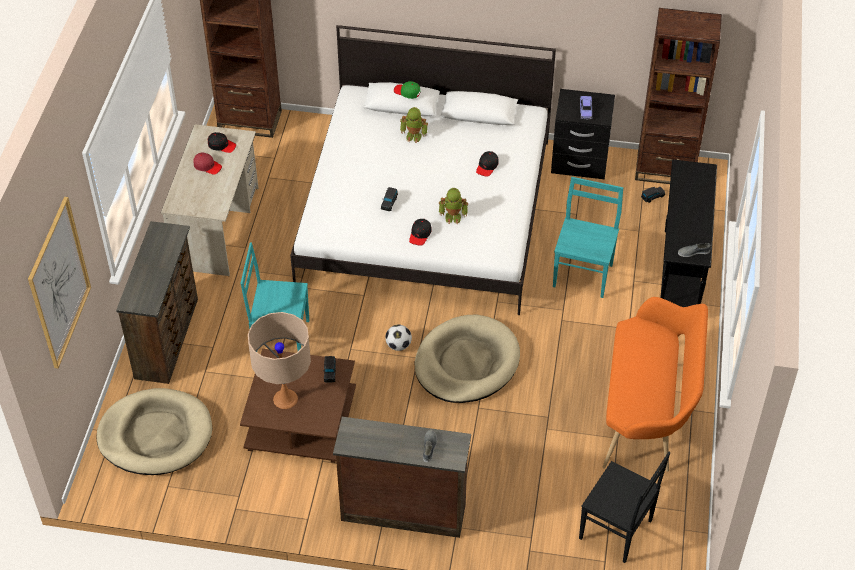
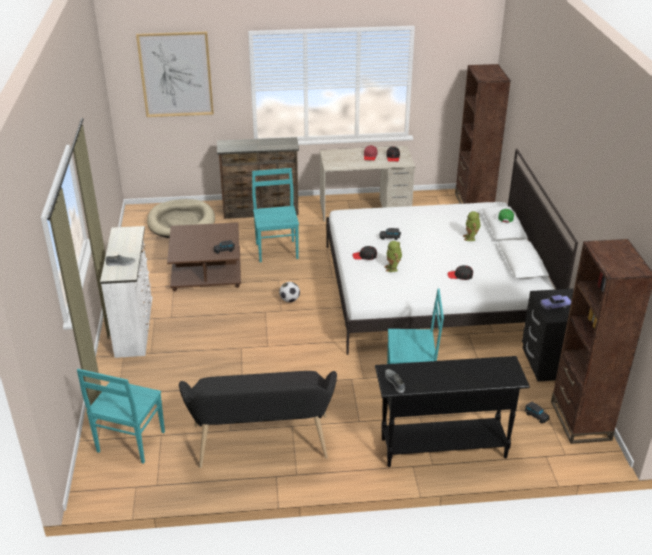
camera: 75 degrees right, 15 degrees down
beige table lamp [248,312,311,409] -> none
brown dresser [333,417,471,538] -> white dresser [100,226,152,358]
beige dog bed [415,315,520,403] -> none
black chair [579,452,670,563] -> turquoise chair [77,369,165,464]
orange bench [603,297,708,472] -> black bench [179,371,337,468]

